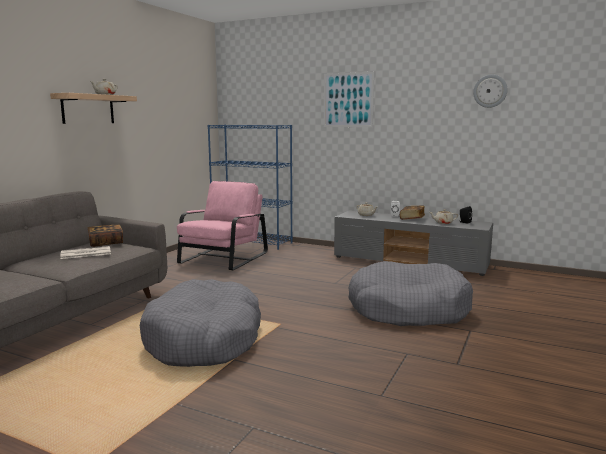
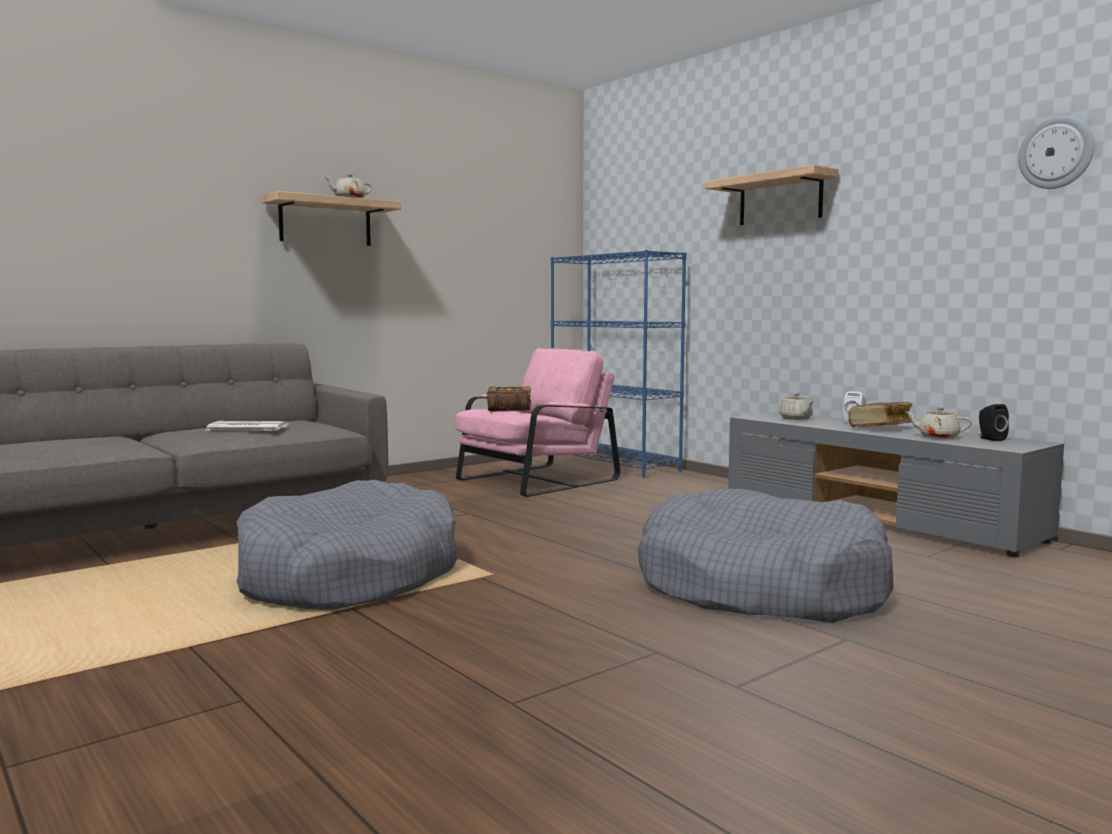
camera: 25 degrees right, 5 degrees down
book [88,224,123,247] -> book moved to [487,386,531,412]
picture [324,72,374,127] -> shelf [705,165,839,225]

